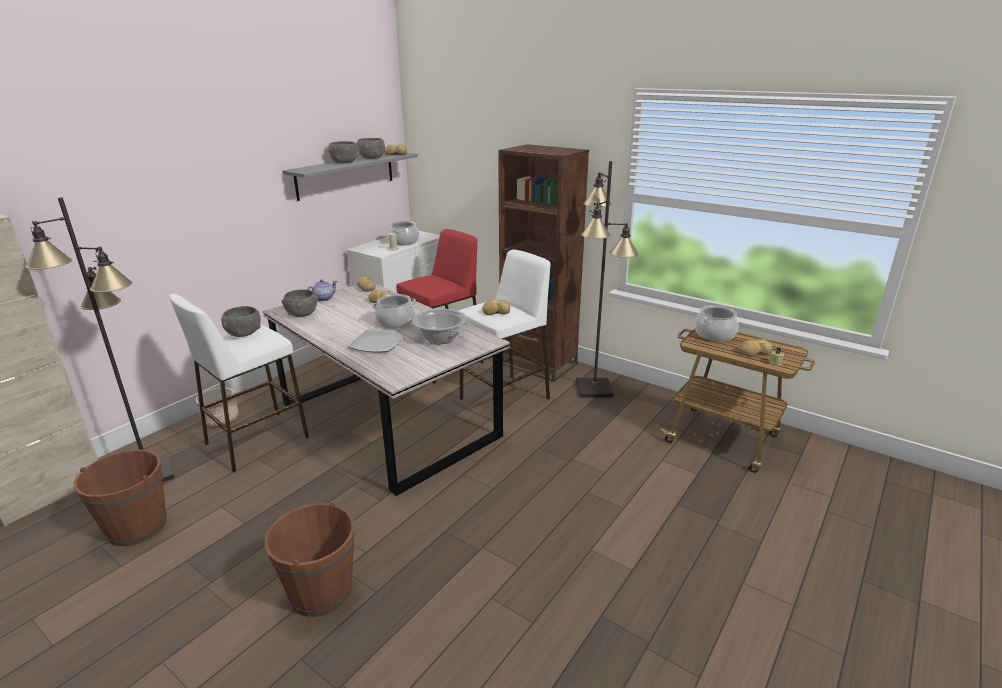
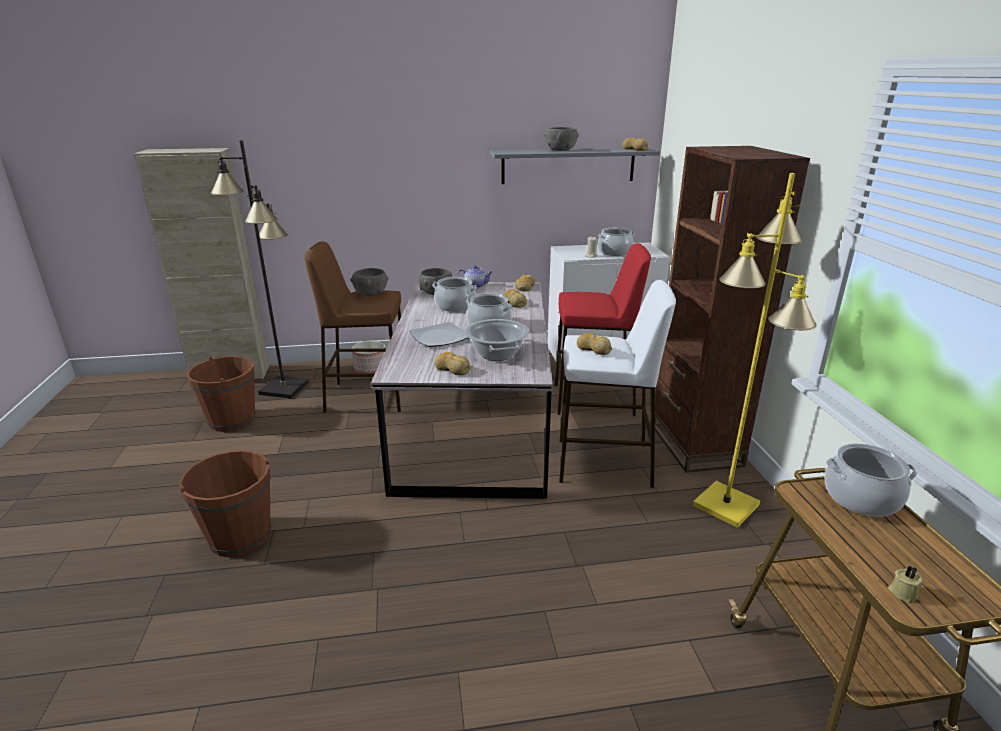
camera: 45 degrees right, 0 degrees up
white stool [169,294,309,472] -> brown stool [304,241,401,413]
grey bowl [357,138,385,159] -> none
black floor lamp [576,161,638,398] -> yellow floor lamp [693,173,817,528]
bread [740,339,772,357] -> bread moved to [435,352,471,375]
none -> cooking pot [432,277,477,312]

